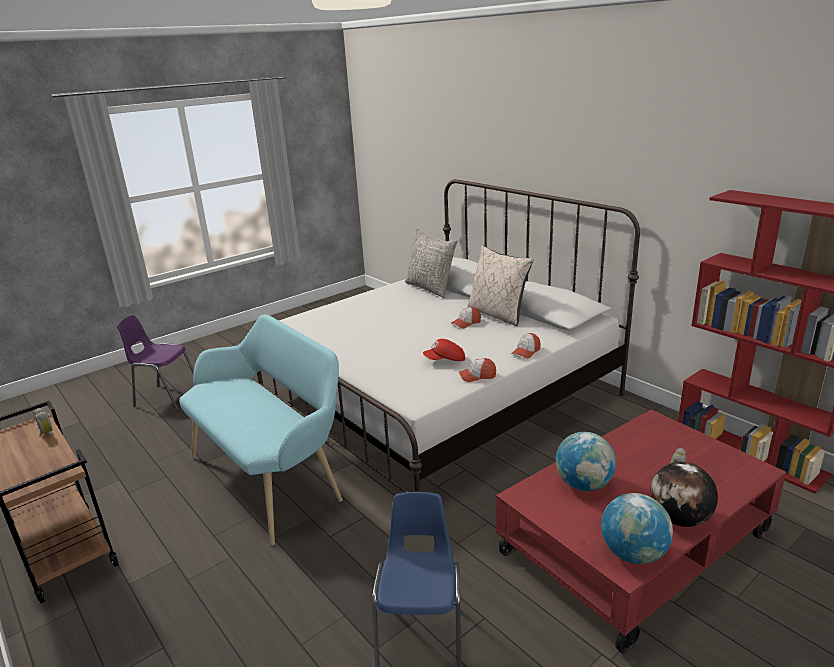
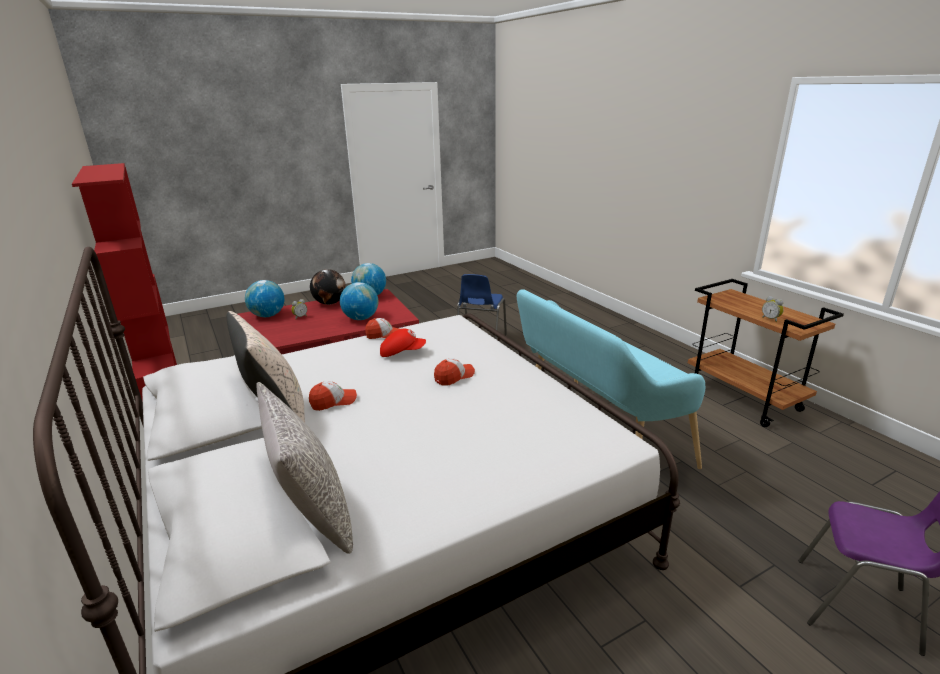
camera: 170 degrees left, 0 degrees up
cap [512,333,541,358] -> cap moved to [434,358,475,386]
none -> globe [245,280,284,317]

